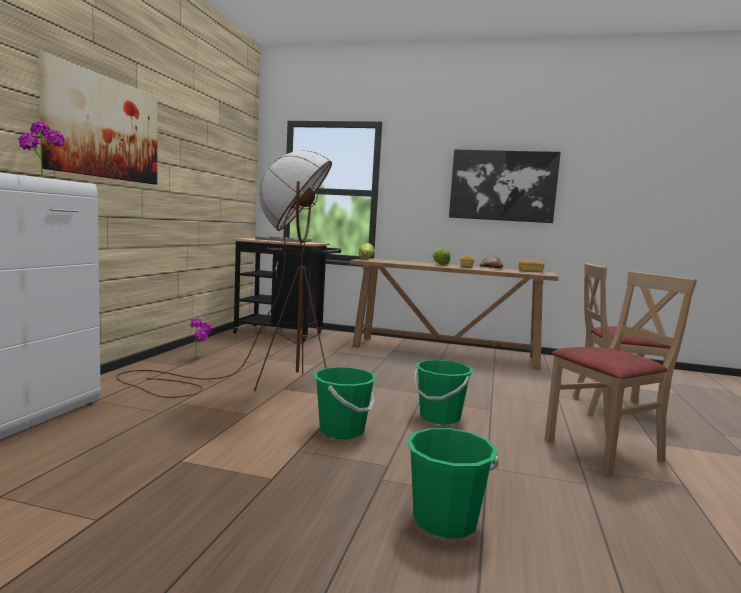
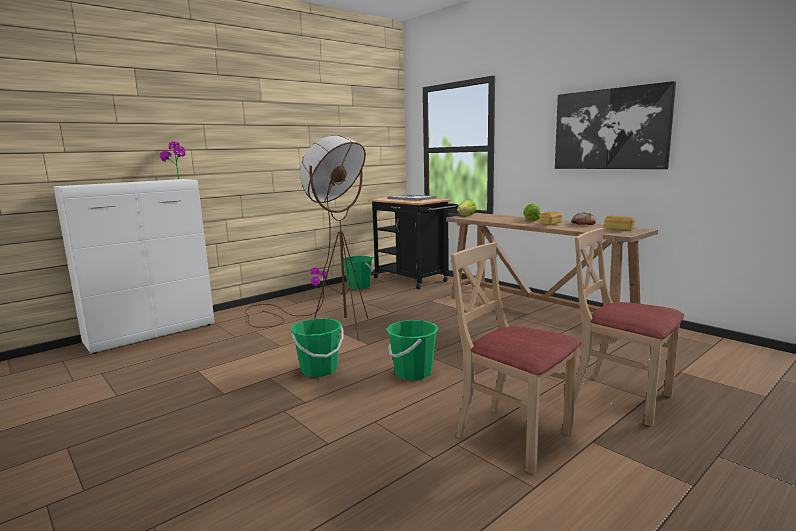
camera: 35 degrees right, 5 degrees up
picture [38,52,157,184] -> none
green bucket [407,428,499,539] -> green bucket moved to [344,256,374,289]
beige chair [545,271,697,476] -> beige chair turned 150 degrees counterclockwise [450,242,581,474]

